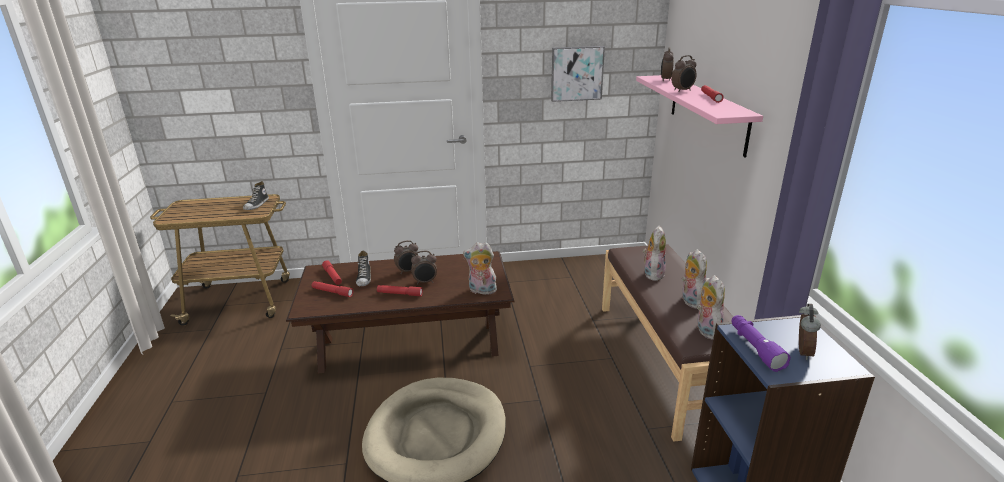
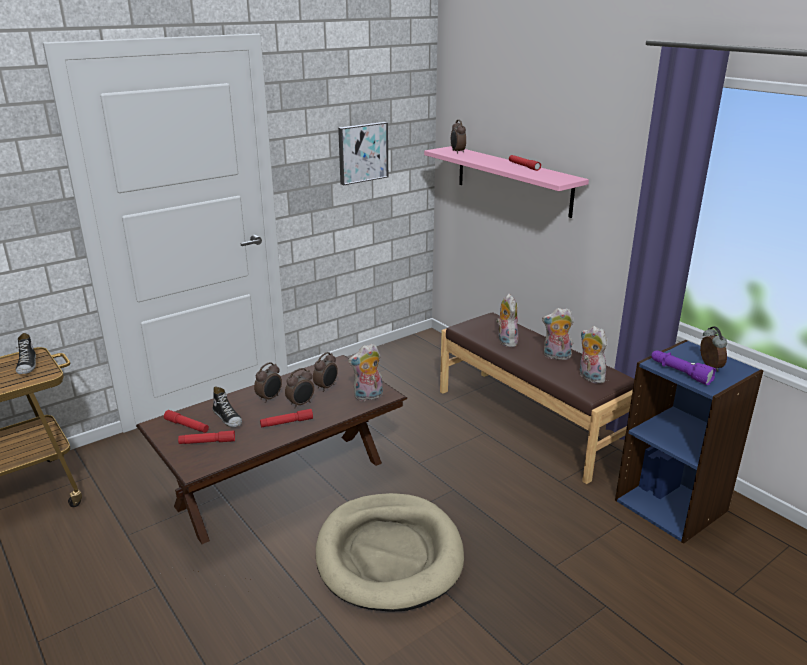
camera: 30 degrees left, 0 degrees up
alarm clock [671,55,697,92] -> alarm clock moved to [313,352,338,392]
plush toy [682,249,707,308] -> plush toy turned 45 degrees counterclockwise [542,308,574,360]

